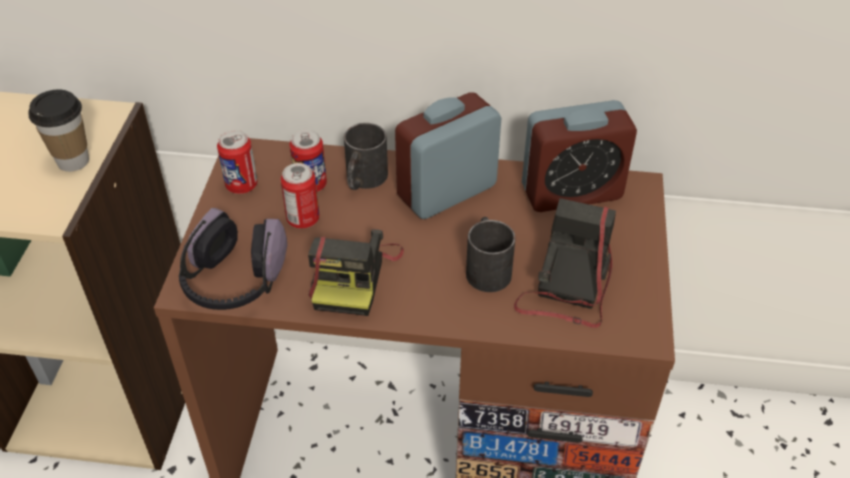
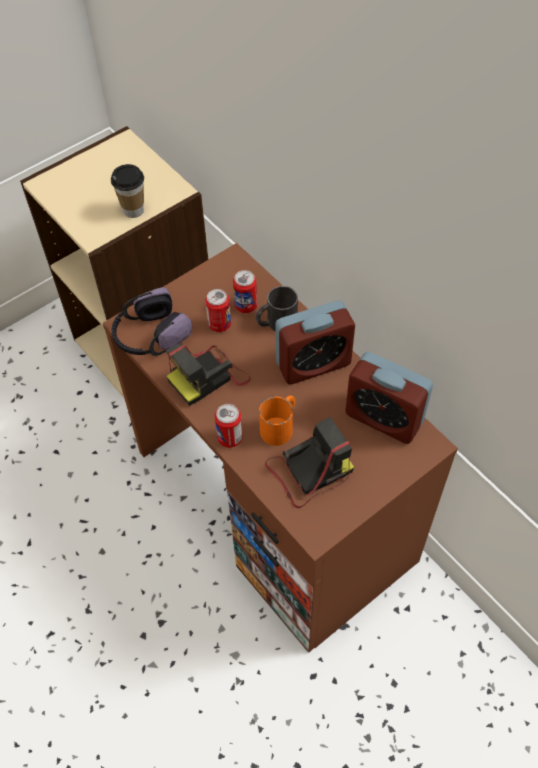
camera: 45 degrees right, 10 degrees up
can [217,130,258,194] -> can moved to [215,404,243,448]
alarm clock [395,92,501,219] -> alarm clock turned 150 degrees clockwise [275,300,355,384]
black mug [466,217,516,292] -> orange mug [259,395,295,446]

